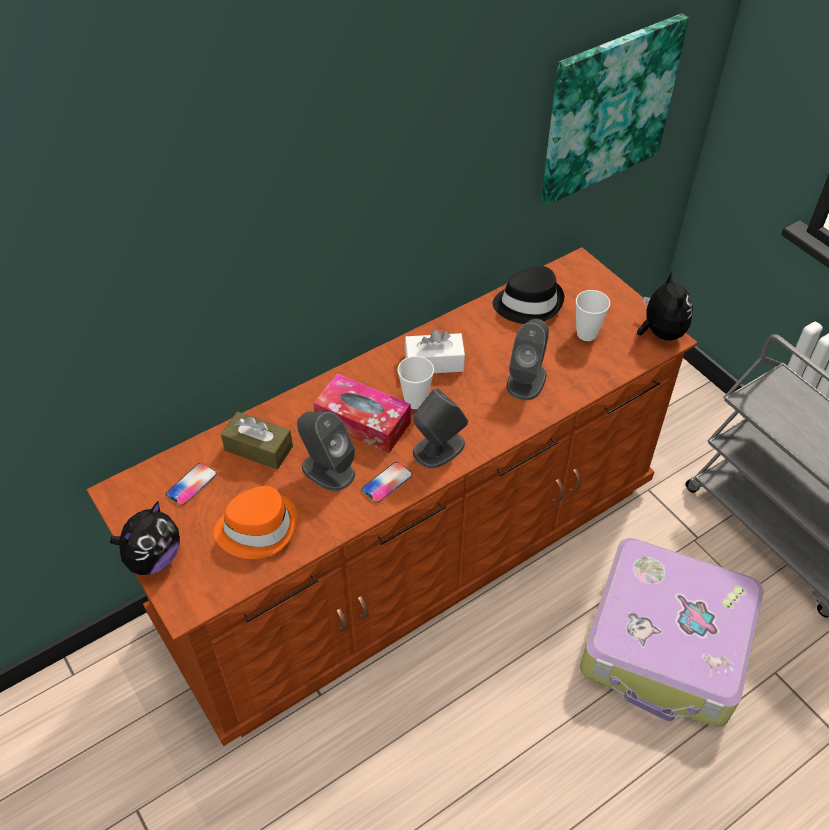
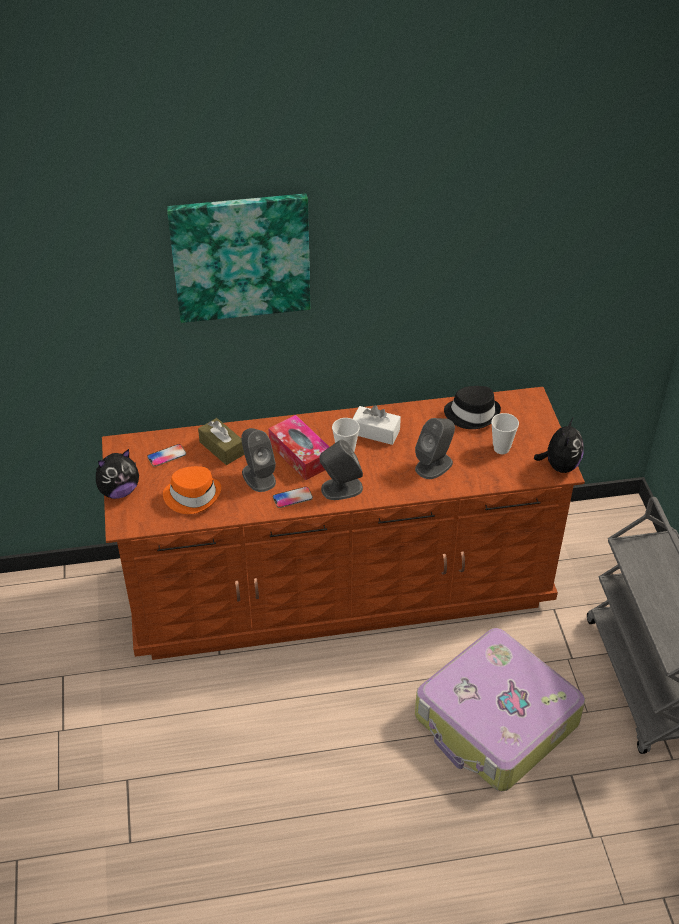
camera: 25 degrees right, 5 degrees down
picture [541,13,689,205] -> picture moved to [167,194,310,323]

